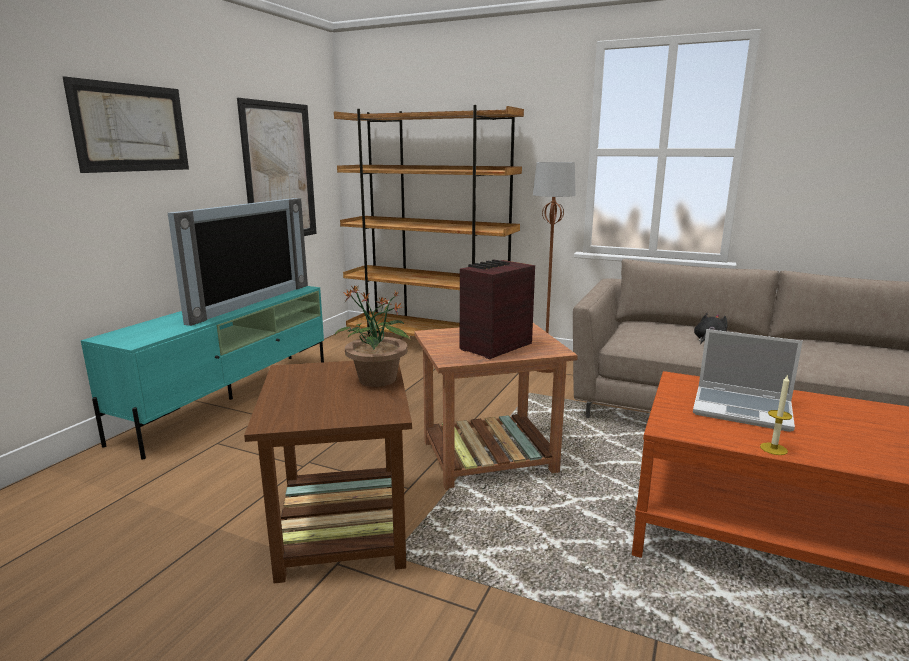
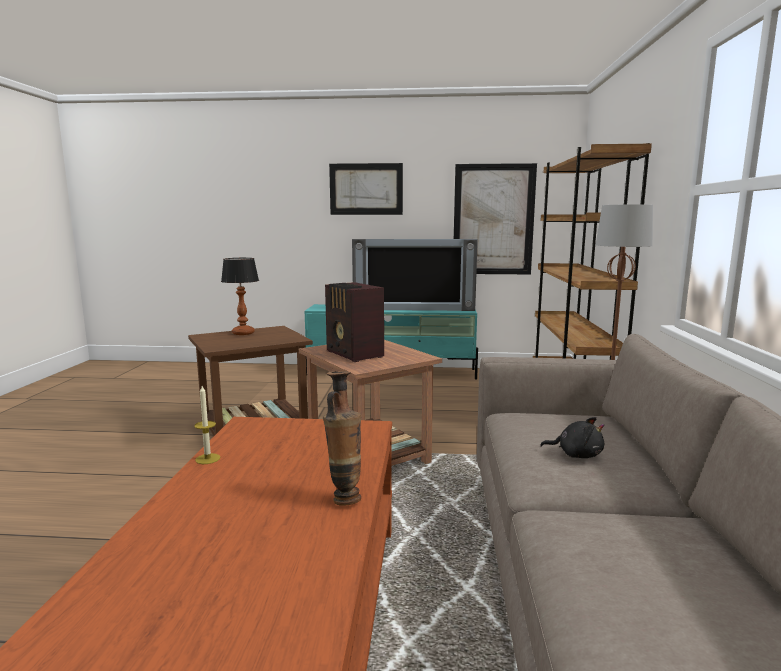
camera: 70 degrees right, 5 degrees down
potted plant [334,285,411,387] -> none
radio [460,259,535,359] -> radio turned 150 degrees counterclockwise [325,282,384,362]
laptop [693,329,803,432] -> none
none -> table lamp [221,258,259,335]
none -> vase [323,371,362,506]

